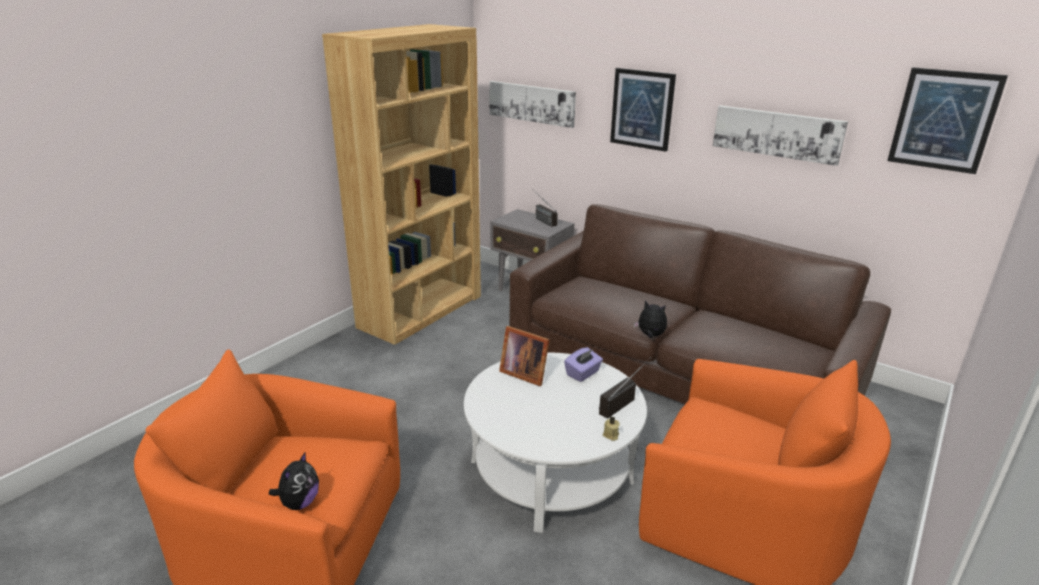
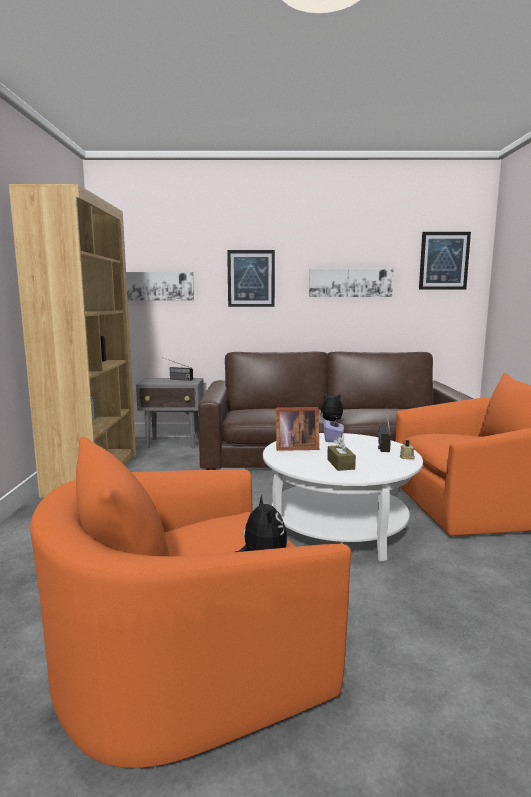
camera: 35 degrees left, 15 degrees down
none -> brown tissue box [327,437,356,471]

